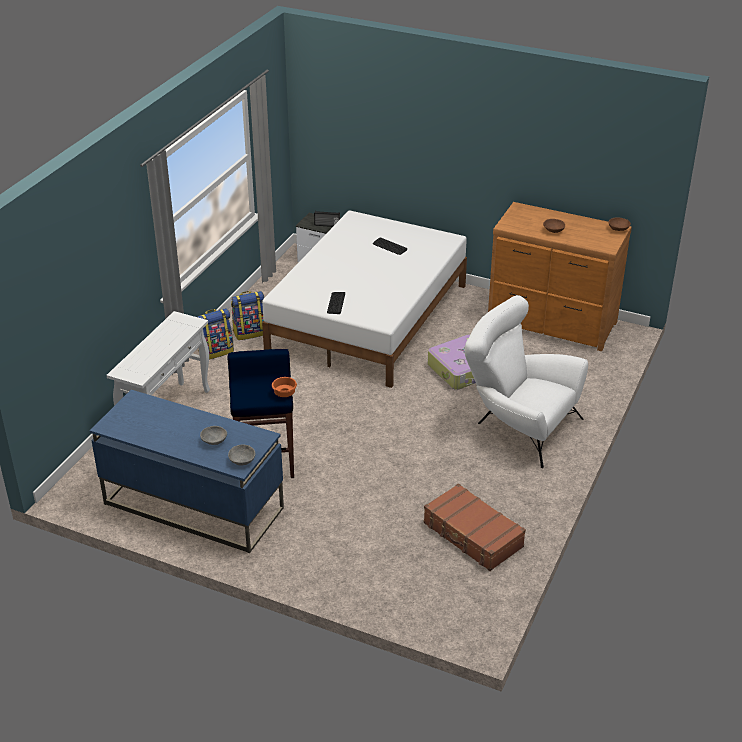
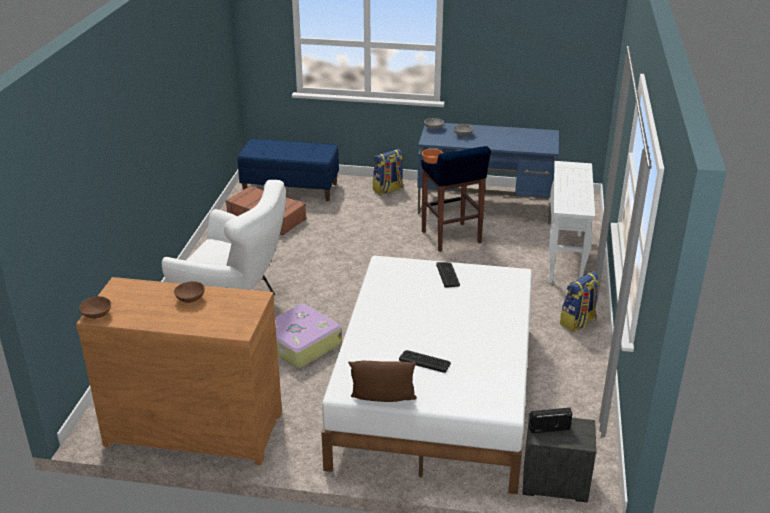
camera: 165 degrees right, 5 degrees down
backpack [231,291,264,340] -> backpack moved to [373,149,403,195]
none -> blue bench [238,139,339,201]
none -> brown pillow [348,361,417,402]

